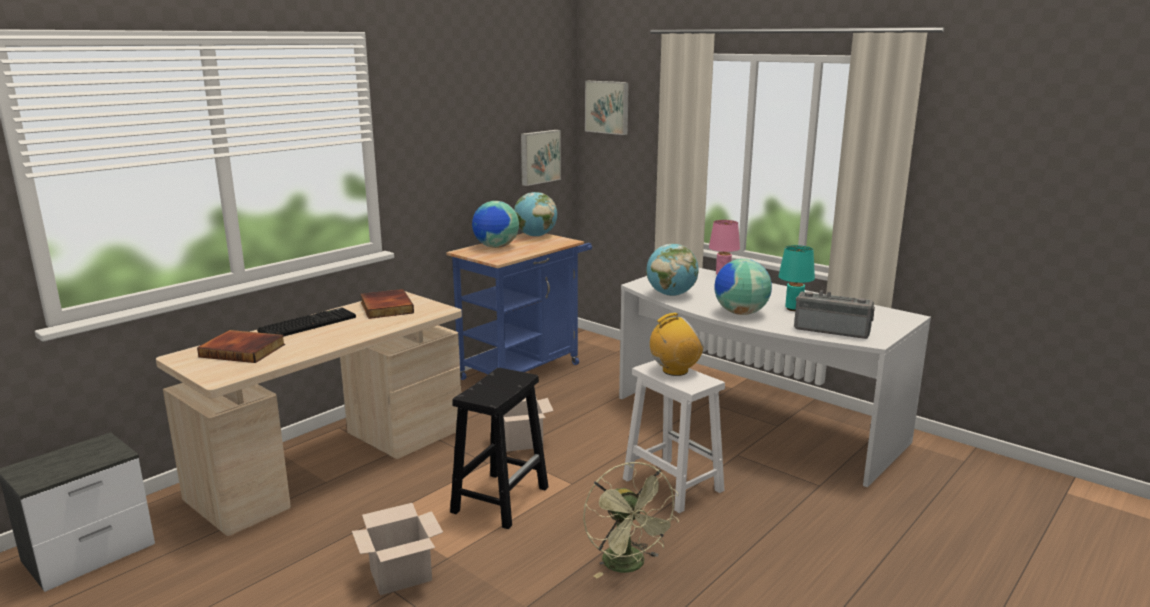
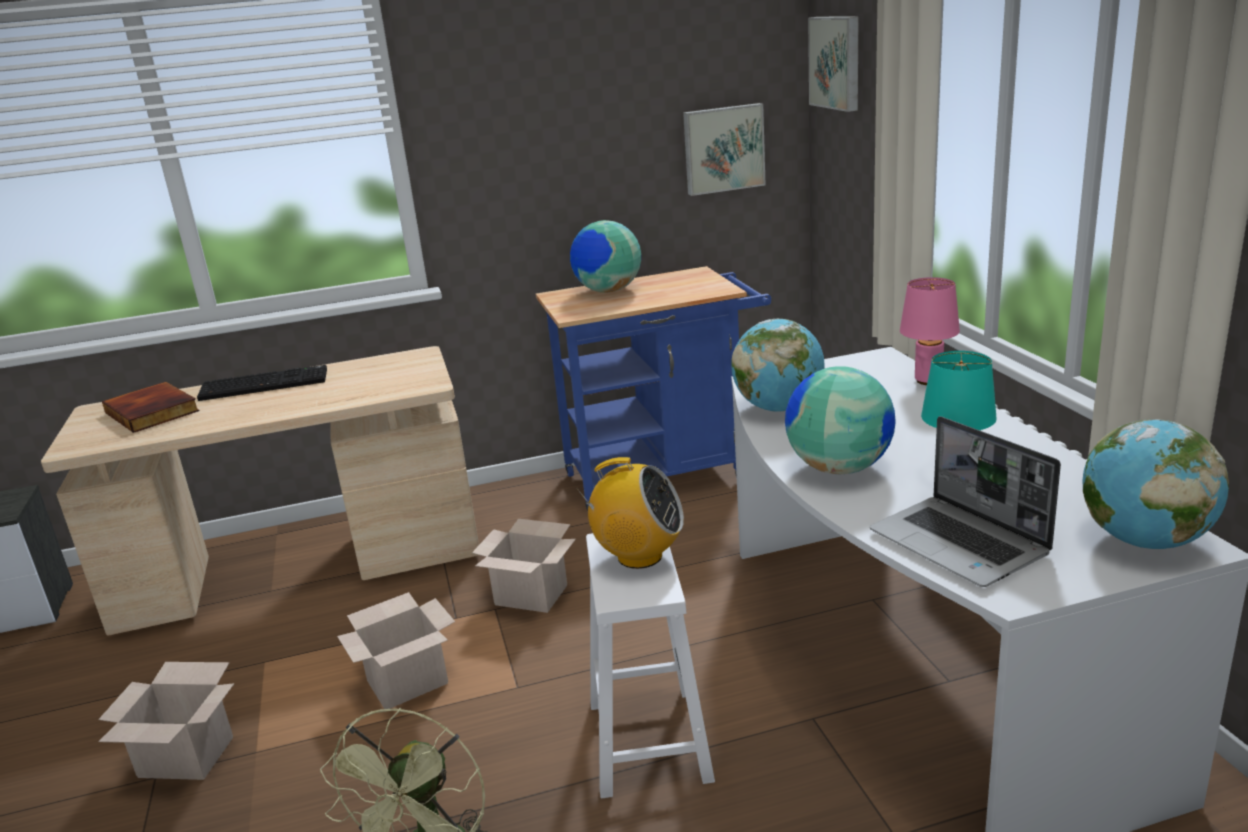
camera: 35 degrees right, 5 degrees up
book [360,289,414,319] -> none
black stool [450,368,548,529] -> cardboard box [337,592,455,709]
globe [514,192,557,237] -> globe moved to [1083,420,1229,549]
radio [794,290,875,339] -> laptop [870,416,1061,587]

